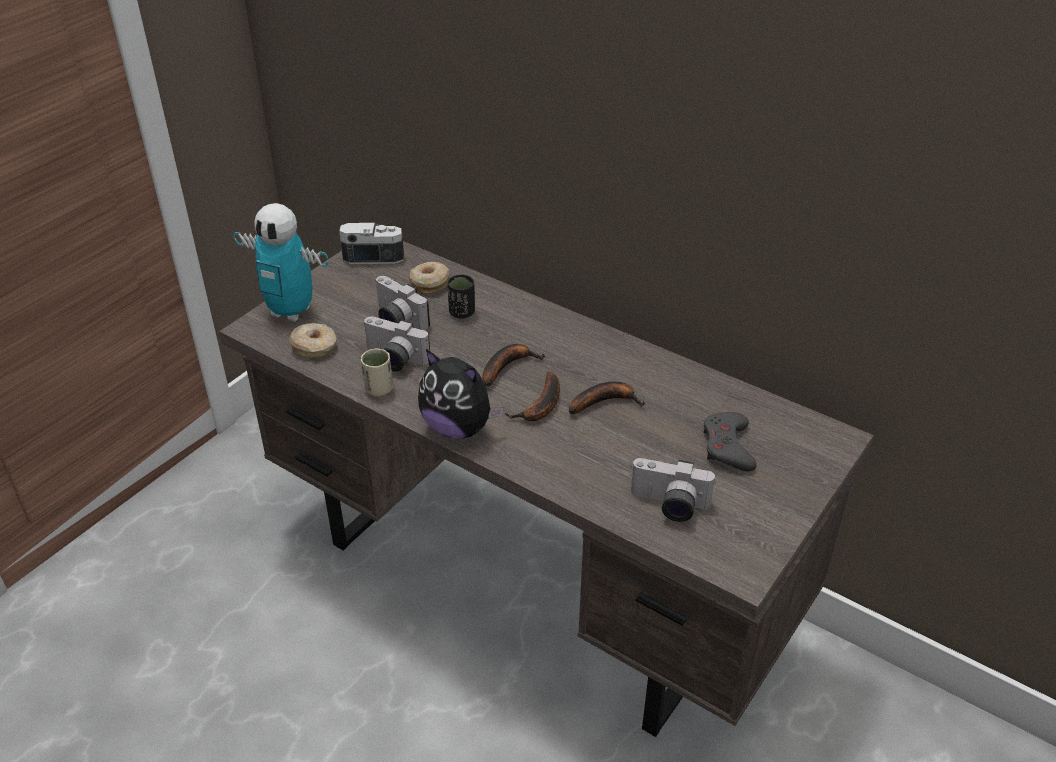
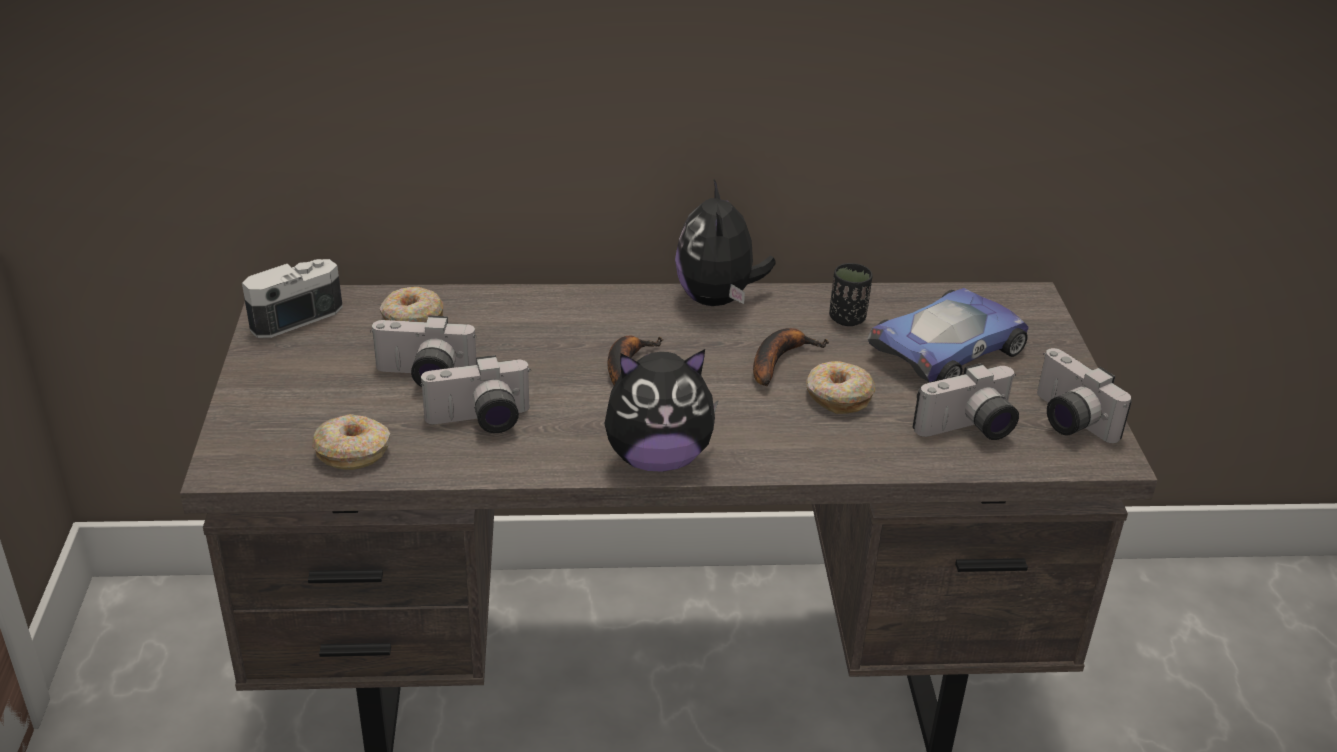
camera: 40 degrees left, 5 degrees down
toy robot [233,203,328,322] -> none
beige cup [361,349,393,396] -> none
black cup [448,274,475,319] -> black cup moved to [829,263,873,326]
banana [505,371,560,421] -> none
grey game controller [704,412,757,472] -> toy car [868,288,1029,382]
none -> plush toy [675,180,776,306]
none -> donut [806,361,875,414]
none -> camera [1037,348,1132,443]

